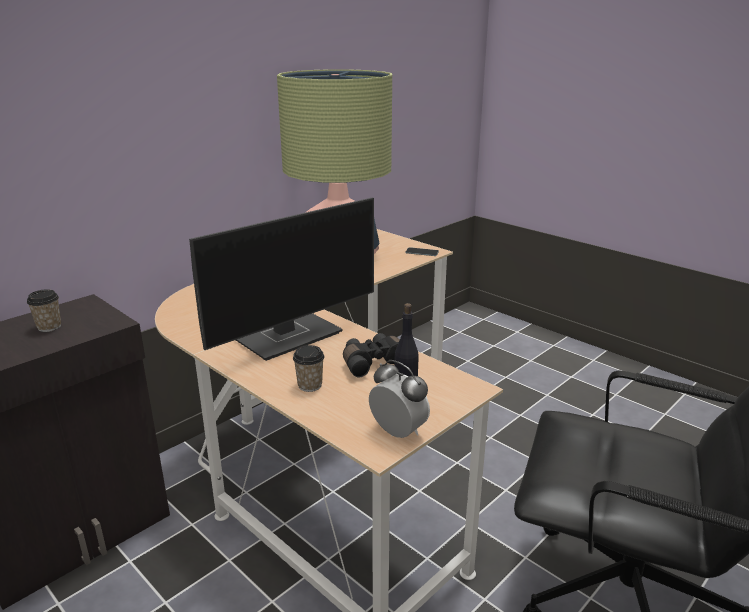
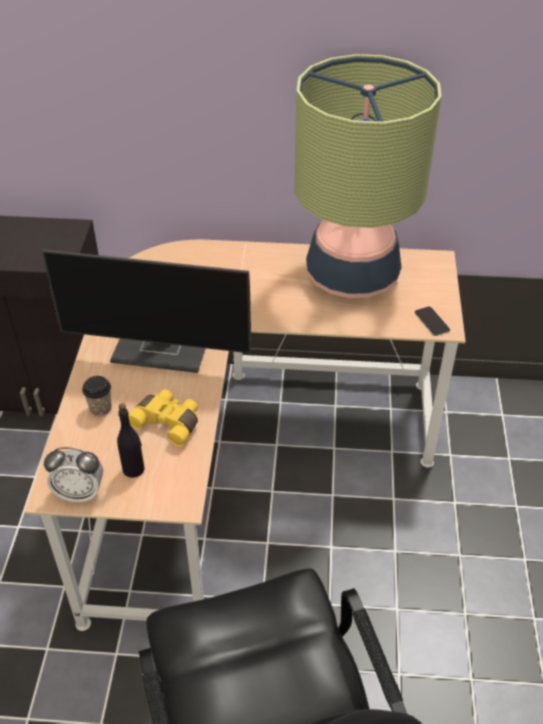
camera: 50 degrees right, 20 degrees up
cup [27,289,61,332] -> none
black binoculars [343,333,400,377] -> yellow binoculars [128,389,198,446]
alarm clock [369,360,430,438] -> alarm clock turned 90 degrees clockwise [44,447,103,502]

